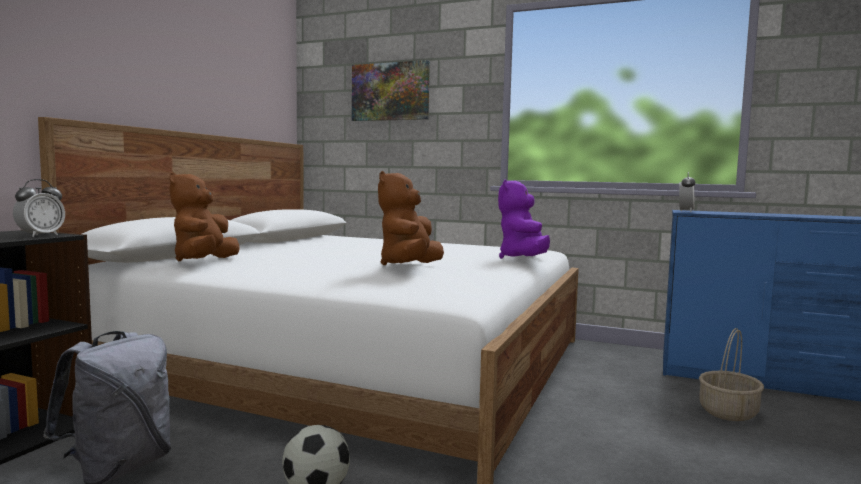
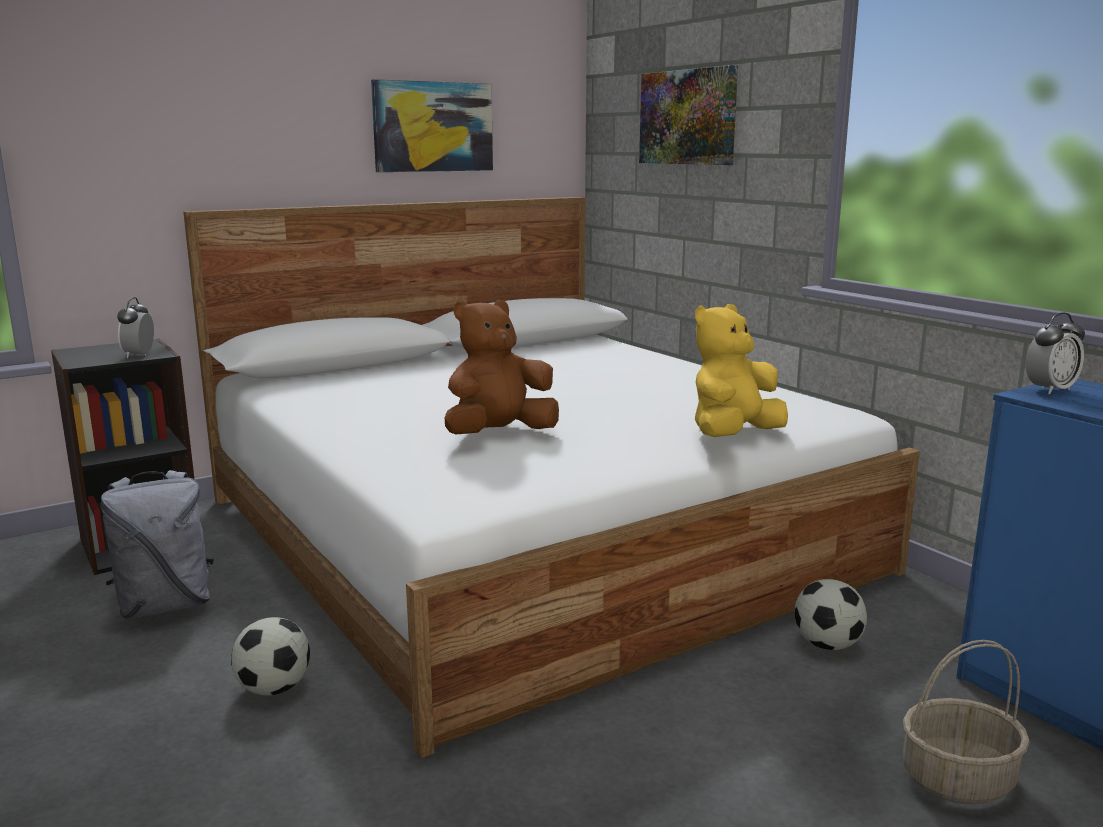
camera: 35 degrees right, 10 degrees up
alarm clock [13,179,65,237] -> alarm clock turned 120 degrees clockwise [117,297,154,358]
brown plush toy [169,172,240,261] -> none
purple plush toy [498,179,550,259] -> yellow plush toy [695,304,788,437]
none -> picture [371,79,493,172]
none -> football [795,579,867,650]

